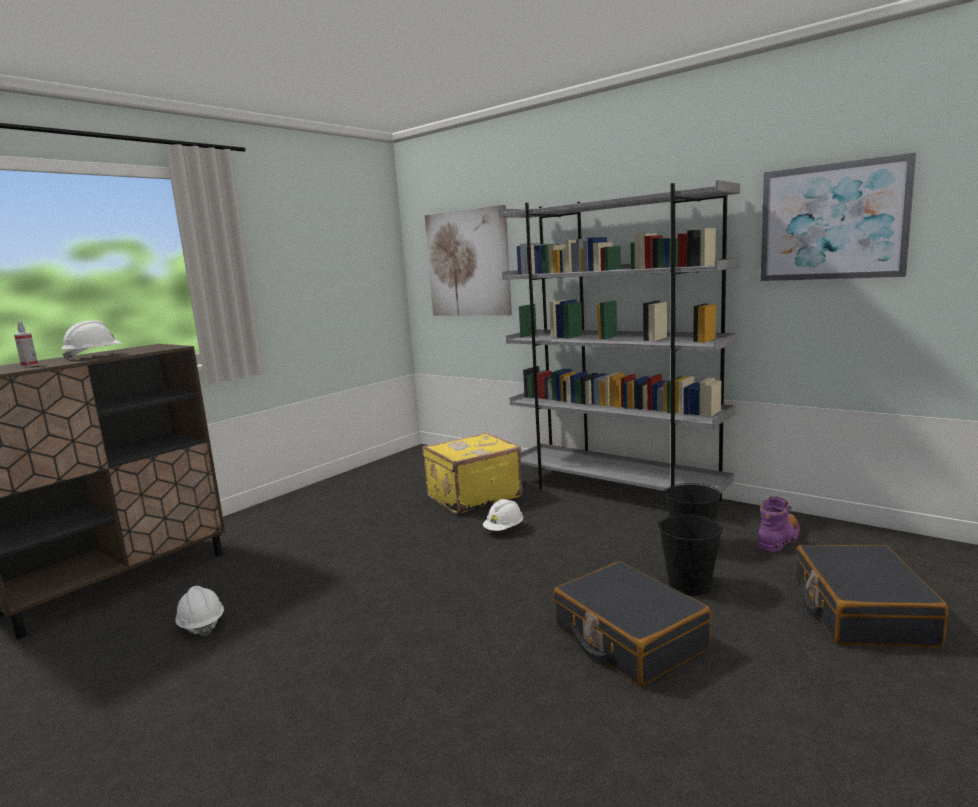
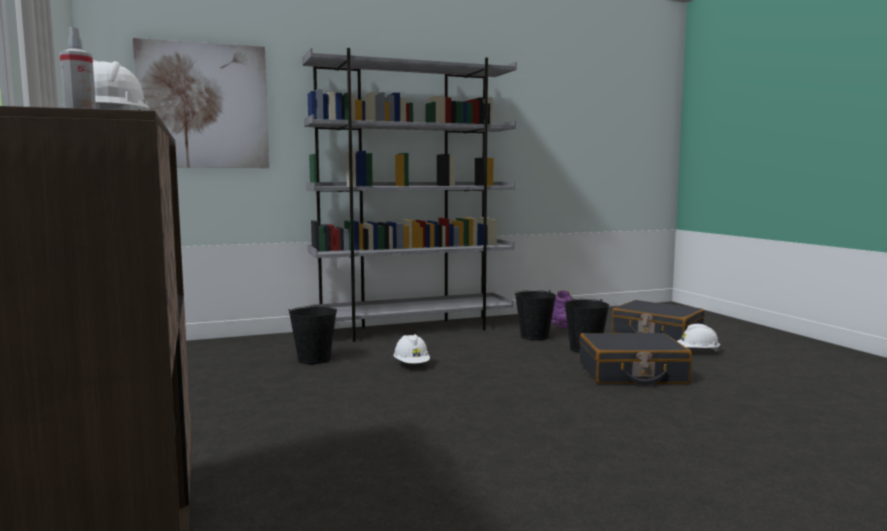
camera: 60 degrees left, 5 degrees down
white hard hat [175,586,224,637] -> white hard hat moved to [677,324,720,352]
yellow suitcase [422,432,522,514] -> black bucket [289,306,337,364]
picture [761,153,916,281] -> none

